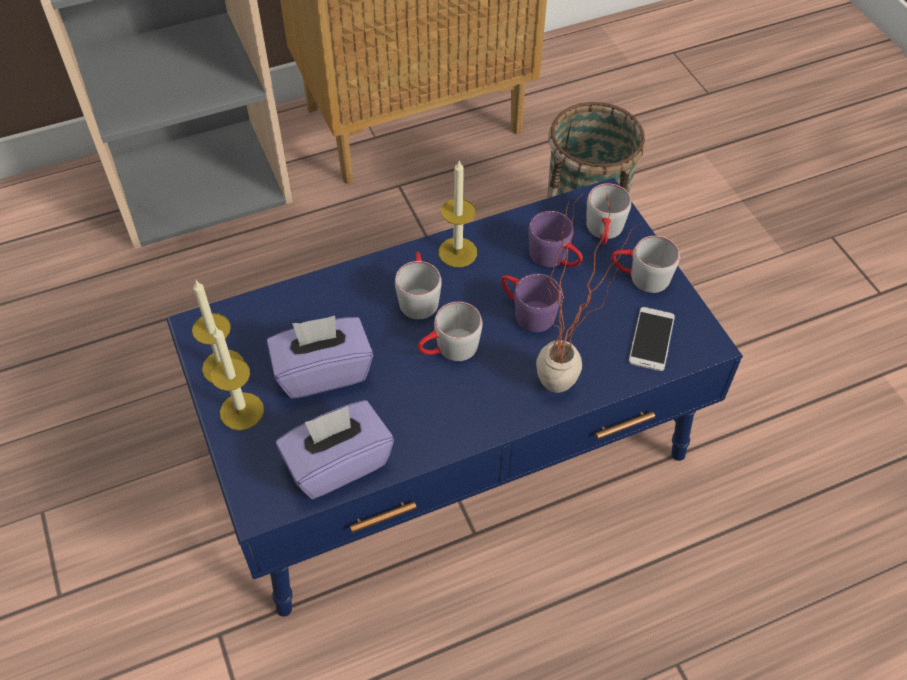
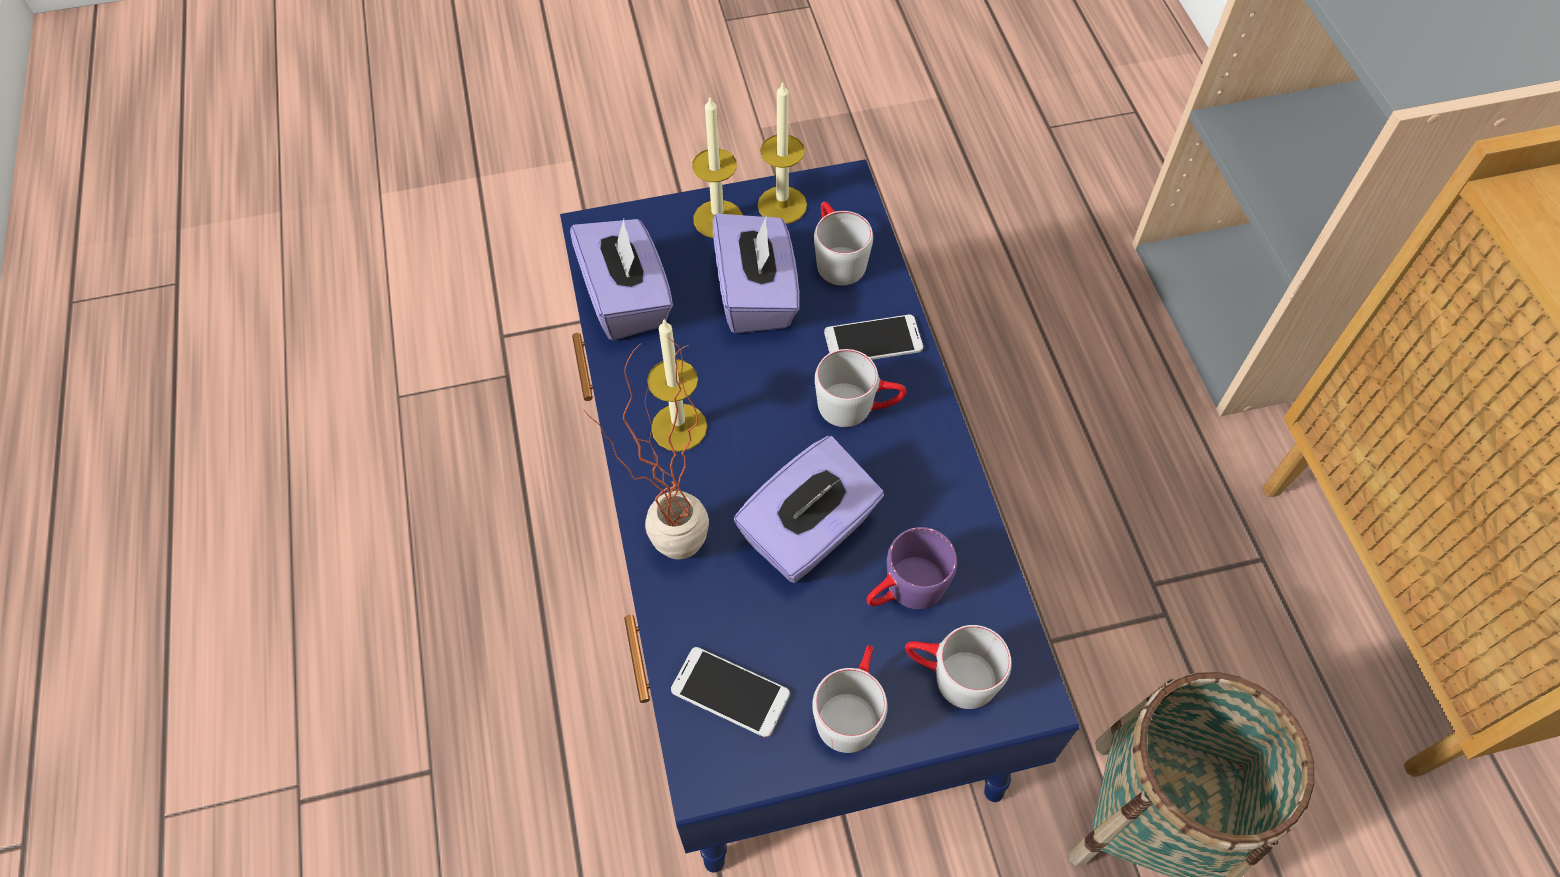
camera: 100 degrees right, 5 degrees up
grey mug [418,302,483,361] -> grey mug moved to [814,202,873,286]
candle [439,161,477,267] -> candle moved to [647,320,707,452]
purple mug [501,274,562,332] -> purple tissue box [734,436,884,583]
none -> phone [824,314,923,360]

